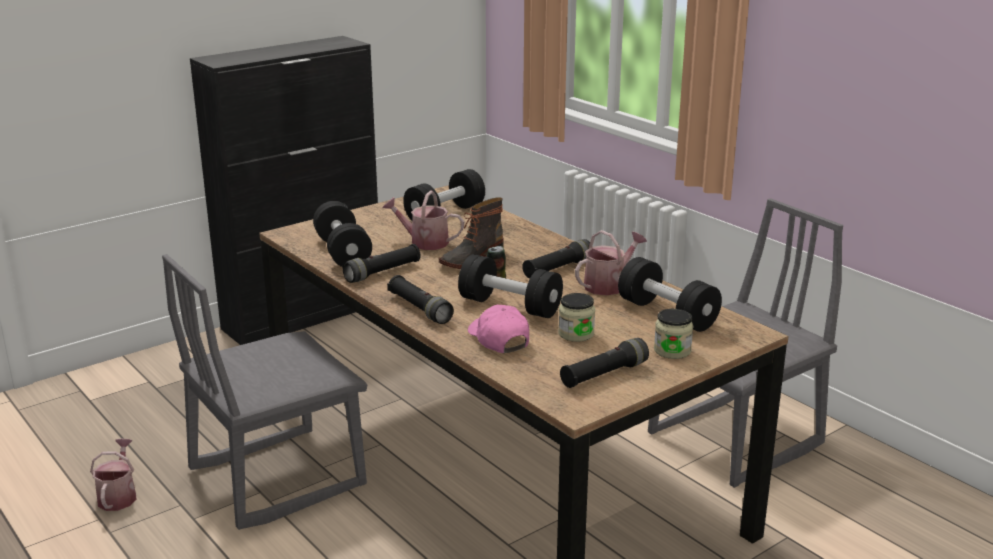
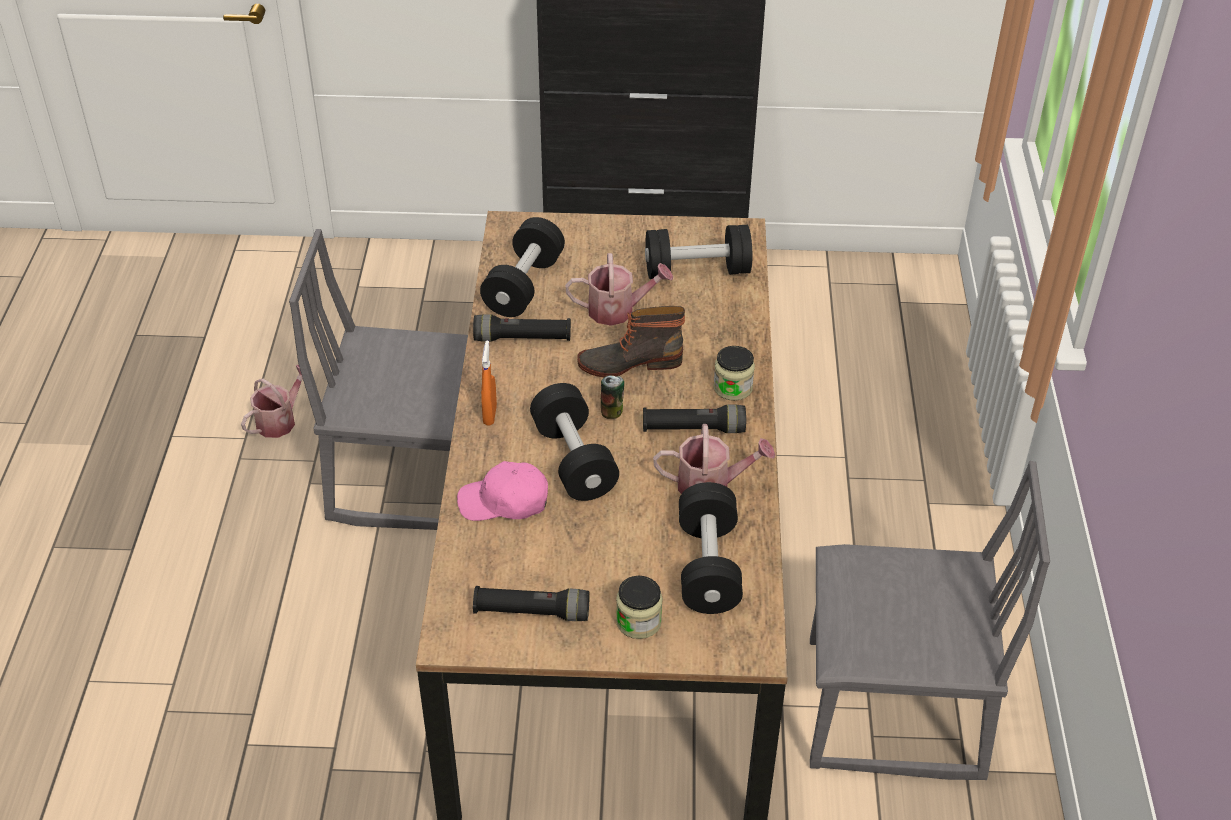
camera: 40 degrees right, 20 degrees up
watering can [382,191,464,250] -> watering can turned 120 degrees clockwise [565,253,674,326]
black flashlight [387,275,454,324] -> orange spray bottle [481,340,497,426]
pink cap [468,305,529,353] -> pink cap turned 105 degrees counterclockwise [457,461,548,521]
jar [558,293,595,342] -> jar moved to [713,346,755,401]

